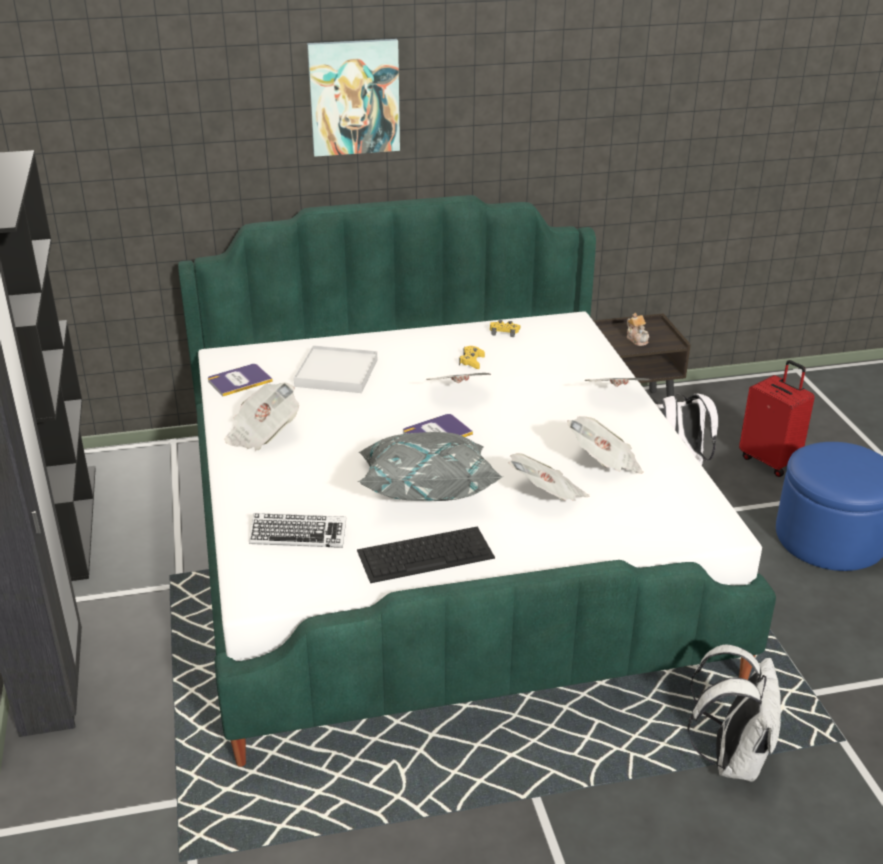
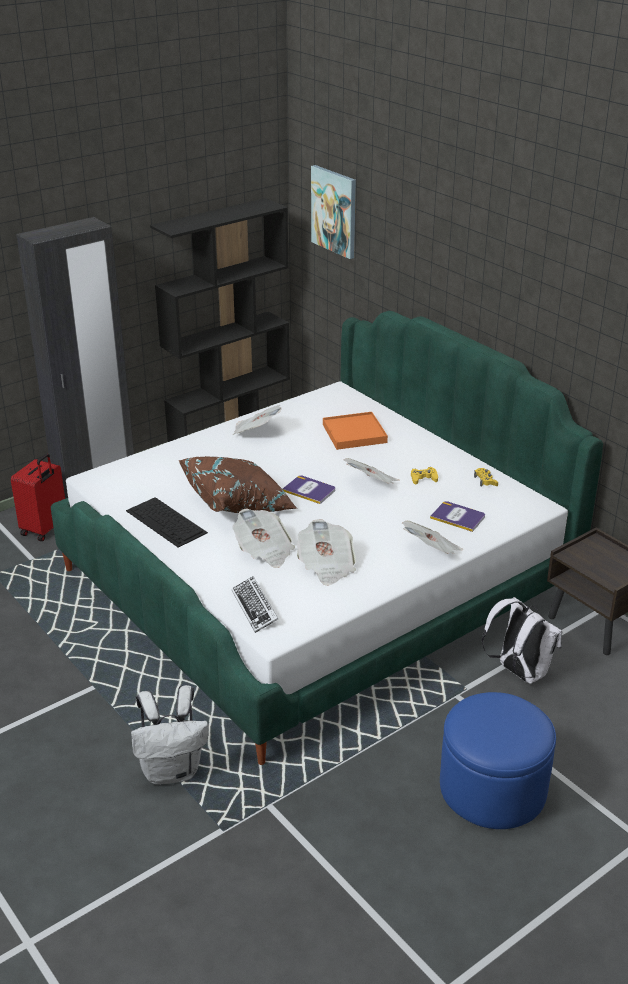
camera: 65 degrees right, 0 degrees up
book [208,364,273,396] -> book moved to [430,501,485,532]
keyboard [249,513,346,548] -> keyboard moved to [232,576,278,633]
white tray [294,345,377,393] -> orange tray [323,412,388,450]
picture [307,39,400,157] -> picture moved to [311,165,356,259]
grey pillow [358,432,503,501] -> brown pillow [179,456,298,513]
teapot [627,313,649,346] -> none
red suitcase [739,360,815,477] -> red suitcase moved to [11,453,65,541]

